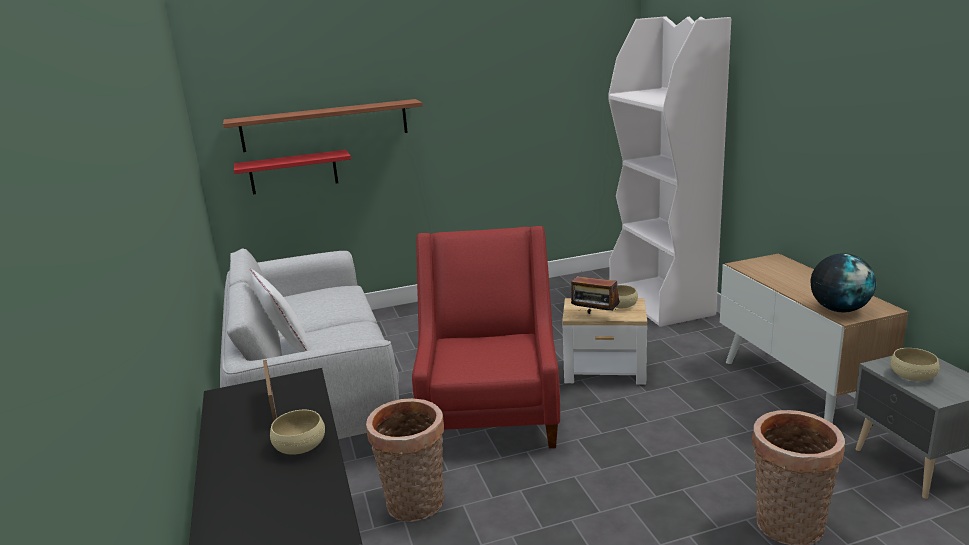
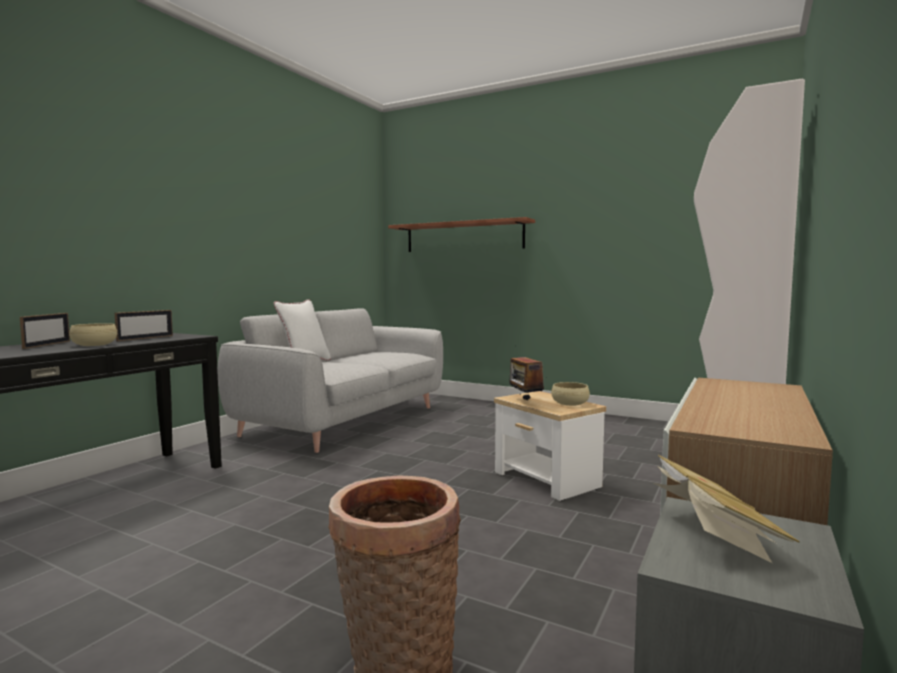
camera: 45 degrees right, 15 degrees down
red shelf [234,150,351,195] -> none
basket [366,398,444,522] -> none
red armchair [412,226,560,448] -> none
globe [811,253,876,312] -> none
beige bowl [890,348,940,381] -> book [653,455,800,563]
none -> picture frame [20,313,70,349]

